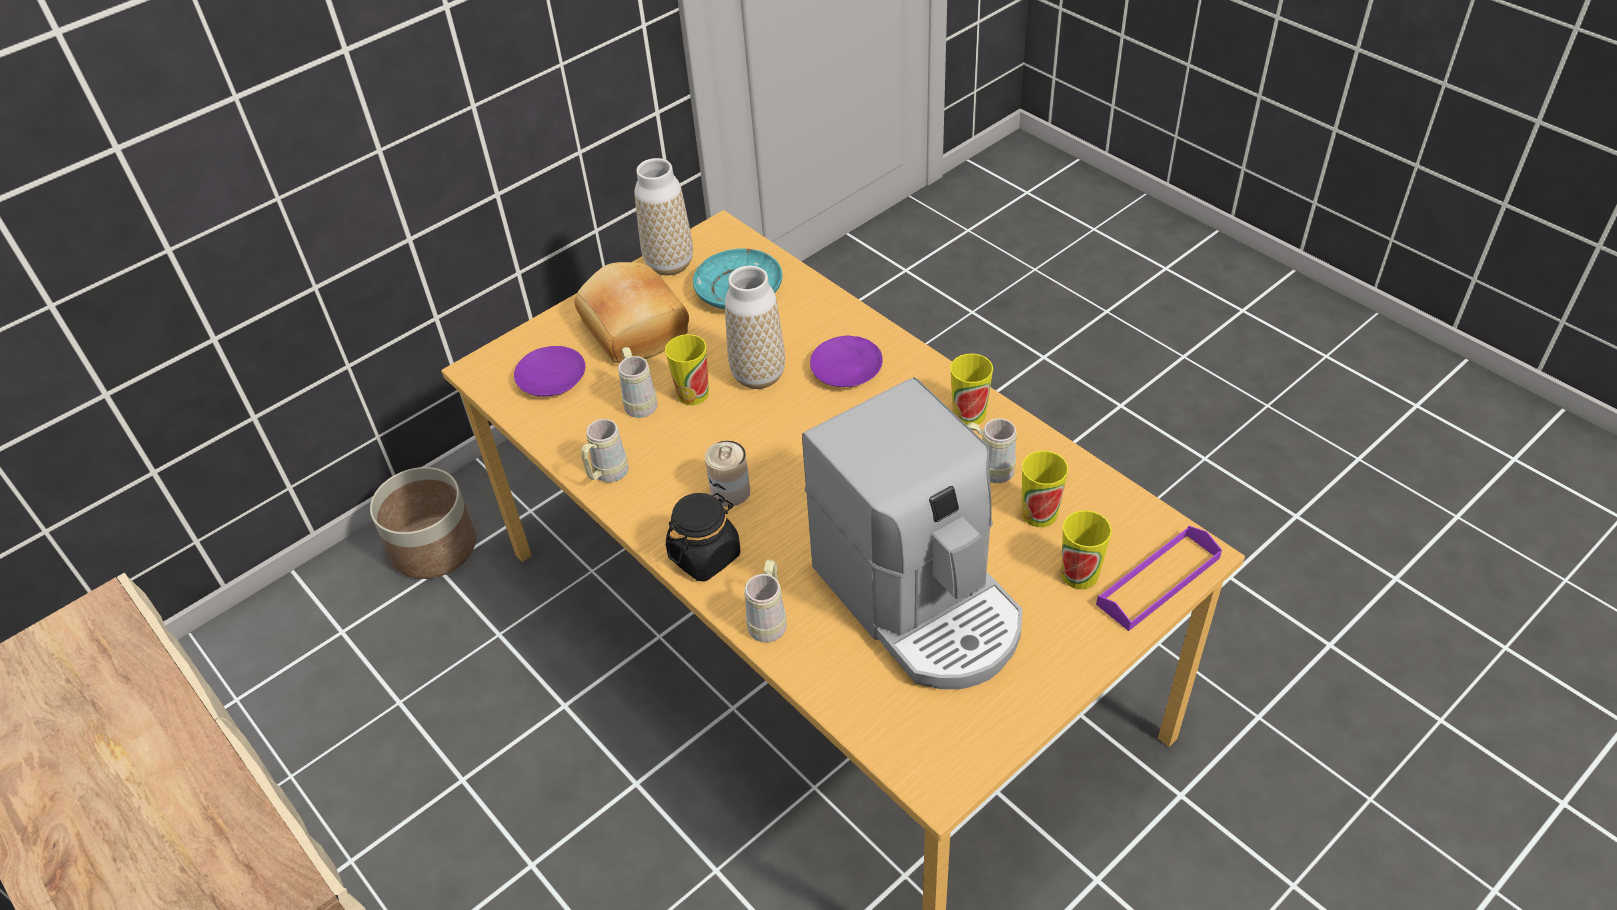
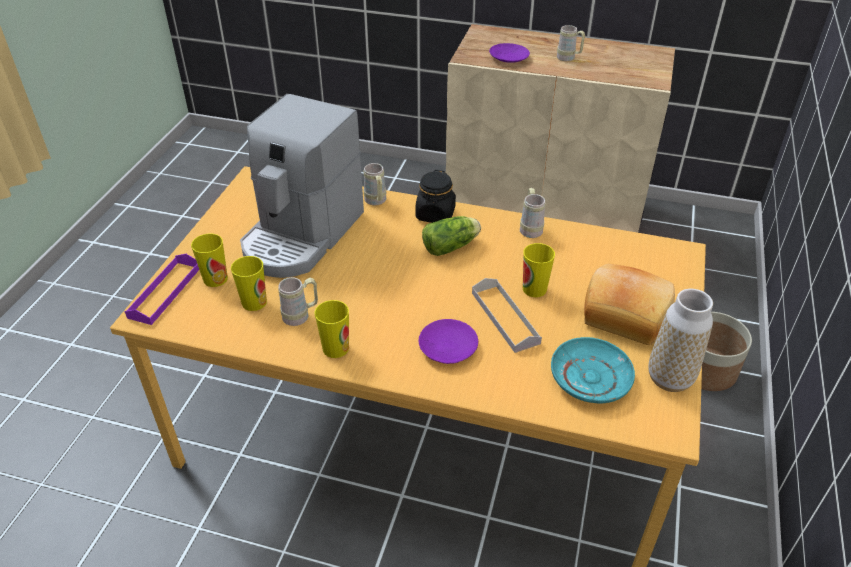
camera: 145 degrees right, 5 degrees down
purple plate [514,346,585,396] -> purple plate moved to [489,43,530,63]
beige mug [618,347,658,418] -> beige mug moved to [557,25,585,61]
can [705,440,750,507] -> lettuce [422,216,481,256]
vase [725,266,785,389] -> grey tray [472,278,542,353]
coffee machine [802,377,1022,689] -> coffee machine turned 90 degrees counterclockwise [240,94,364,278]

